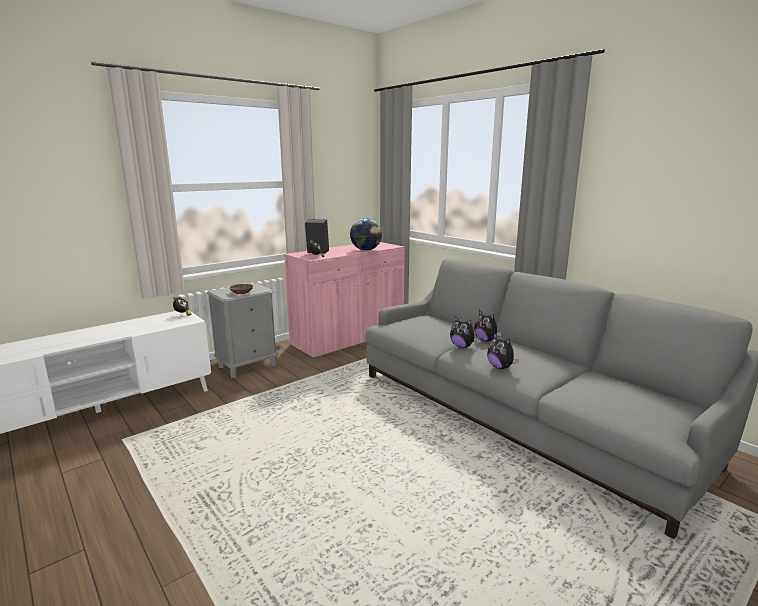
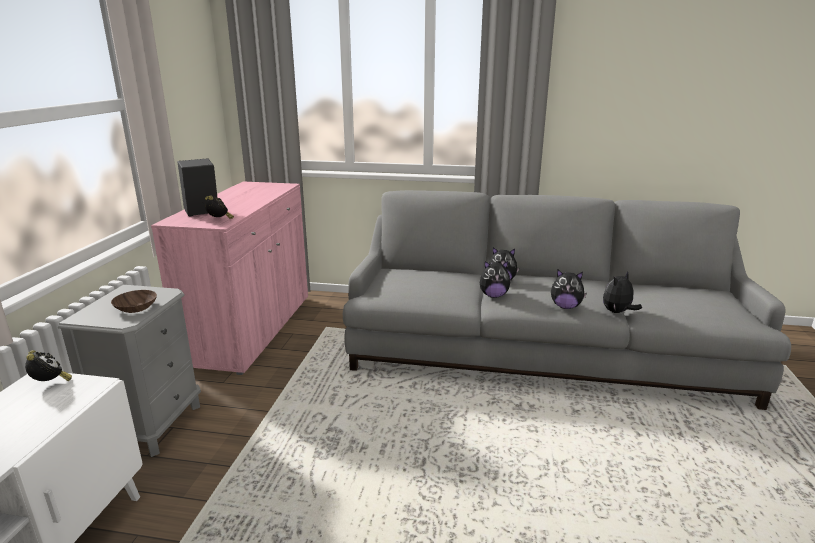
camera: 40 degrees left, 5 degrees up
globe [350,218,382,251] -> none
none -> plush toy [603,272,642,313]

